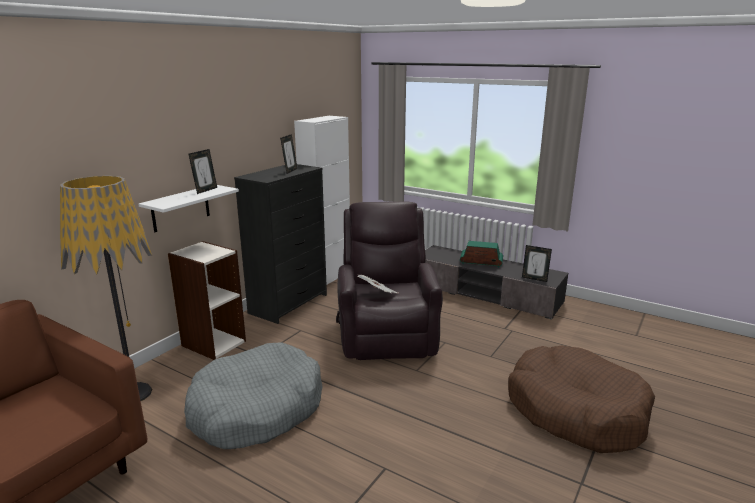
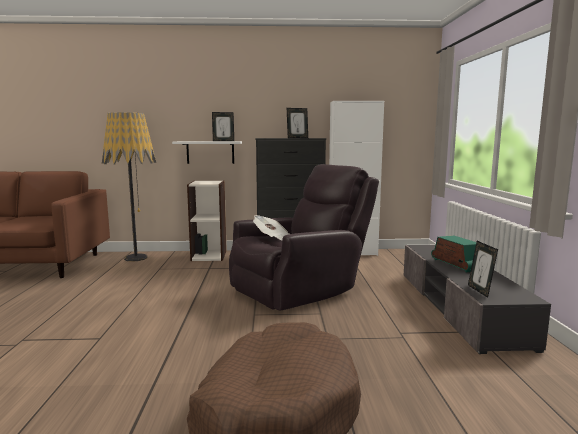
camera: 55 degrees right, 10 degrees down
grey dog bed [184,342,323,449] -> none

